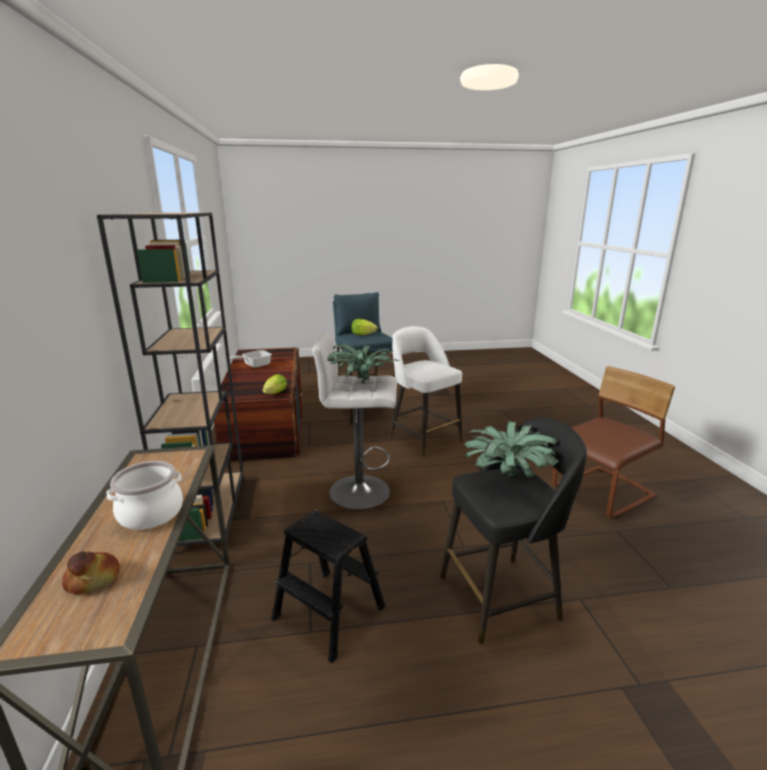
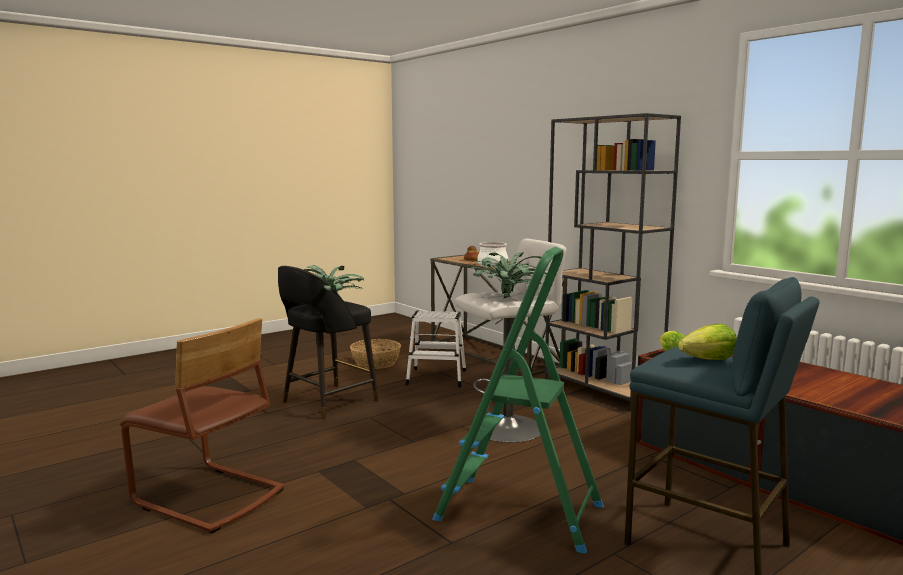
camera: 150 degrees right, 10 degrees down
frying pan [229,350,272,368] -> none
black step ladder [271,509,386,663] -> white step ladder [405,311,466,387]
white stool [389,326,463,457] -> green step ladder [432,247,604,554]
brown chair [552,366,675,519] -> brown chair turned 90 degrees counterclockwise [120,318,284,534]
none -> basket [350,339,401,369]

